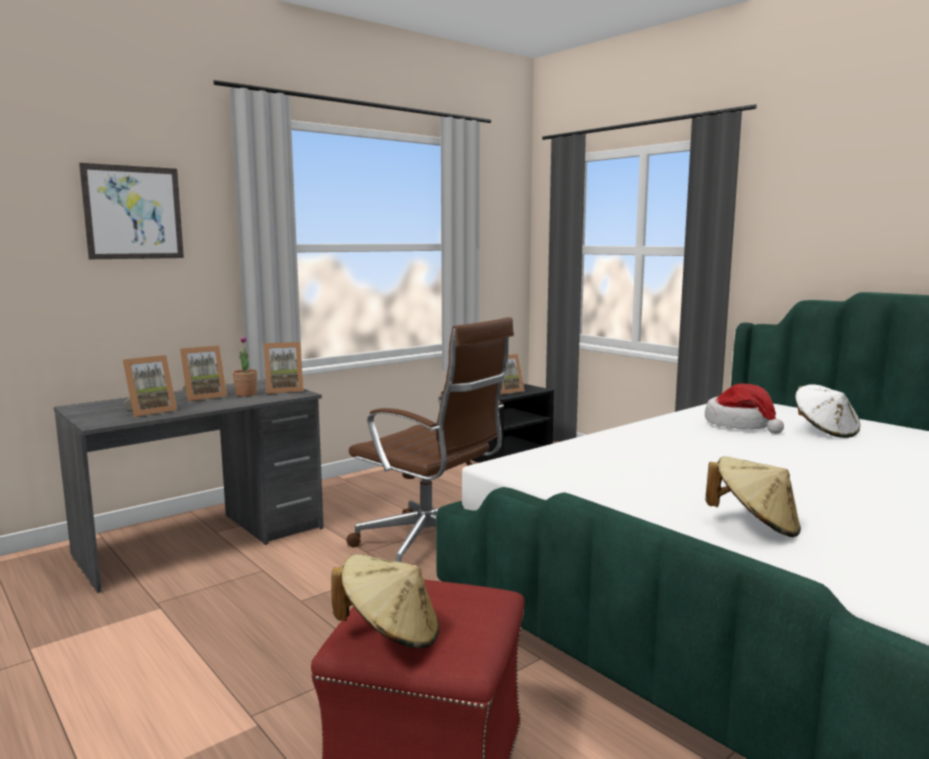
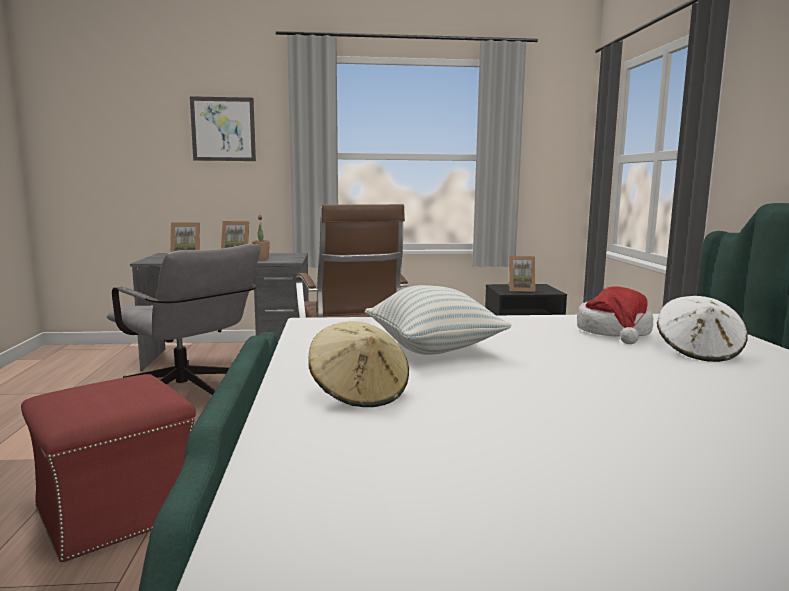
camera: 35 degrees right, 0 degrees up
picture frame [264,342,304,394] -> none
beige hat [331,554,439,648] -> none
none -> grey office chair [107,244,261,395]
none -> pillow [365,285,512,355]

